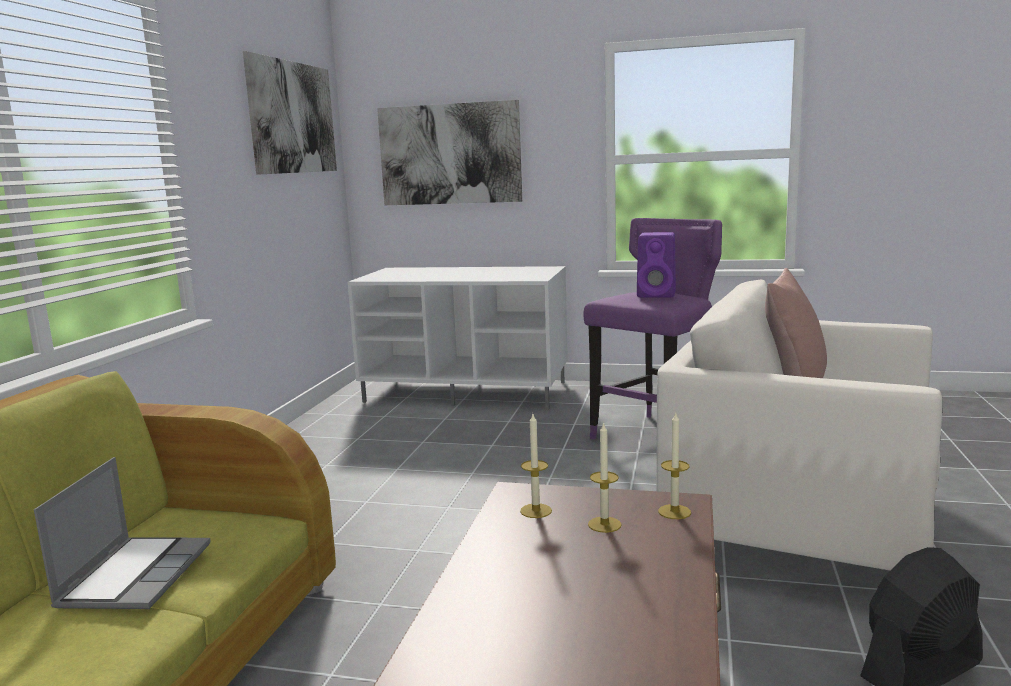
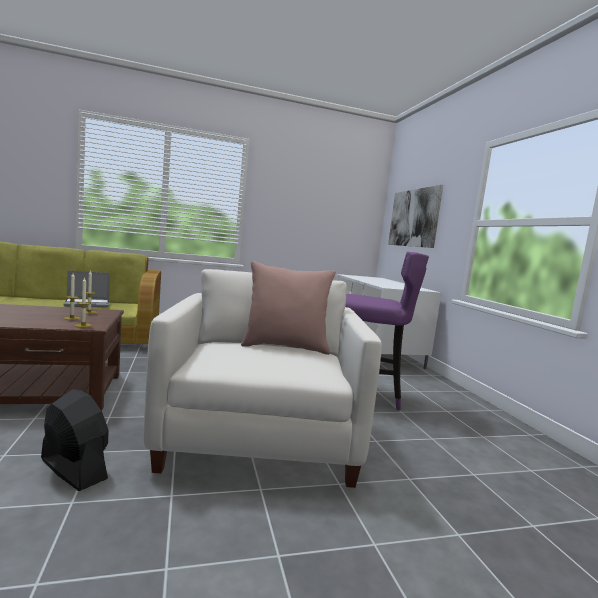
camera: 60 degrees right, 5 degrees down
picture [243,51,337,175] -> none
purple speaker [637,232,676,298] -> none

